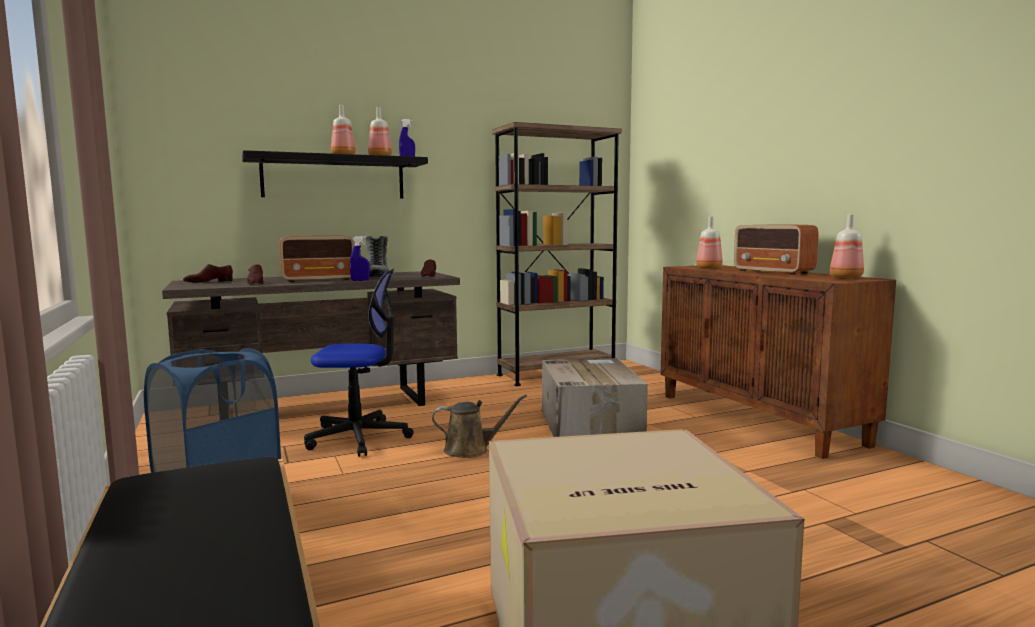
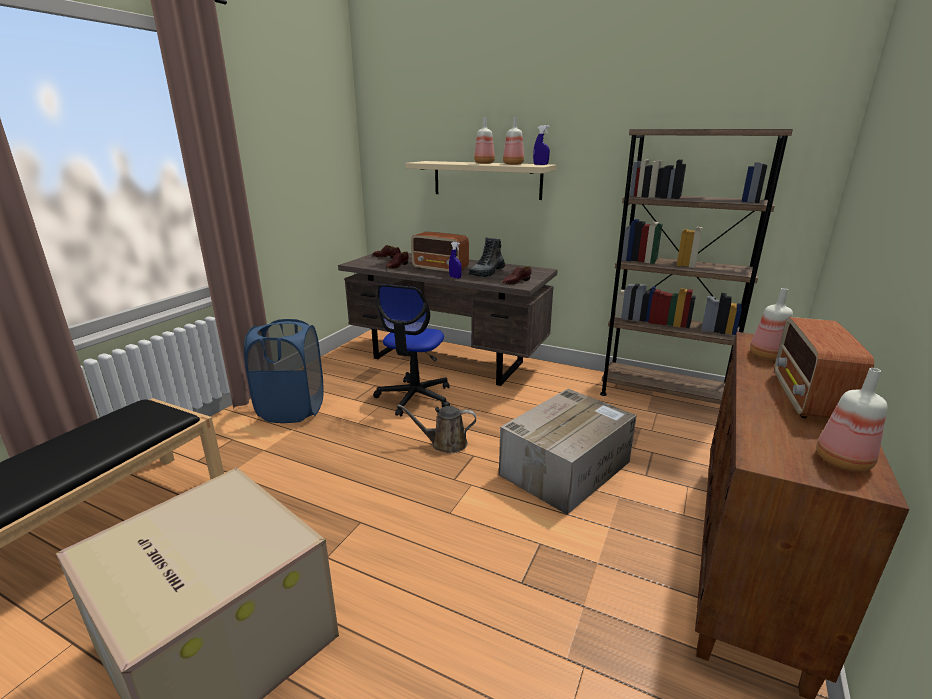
camera: 50 degrees right, 15 degrees up
black shelf [242,150,428,198] -> beige shelf [405,161,556,200]
office chair [304,269,414,457] -> office chair turned 60 degrees clockwise [373,284,450,416]
brown watering can [432,395,527,458] -> brown watering can turned 135 degrees clockwise [397,404,476,453]

